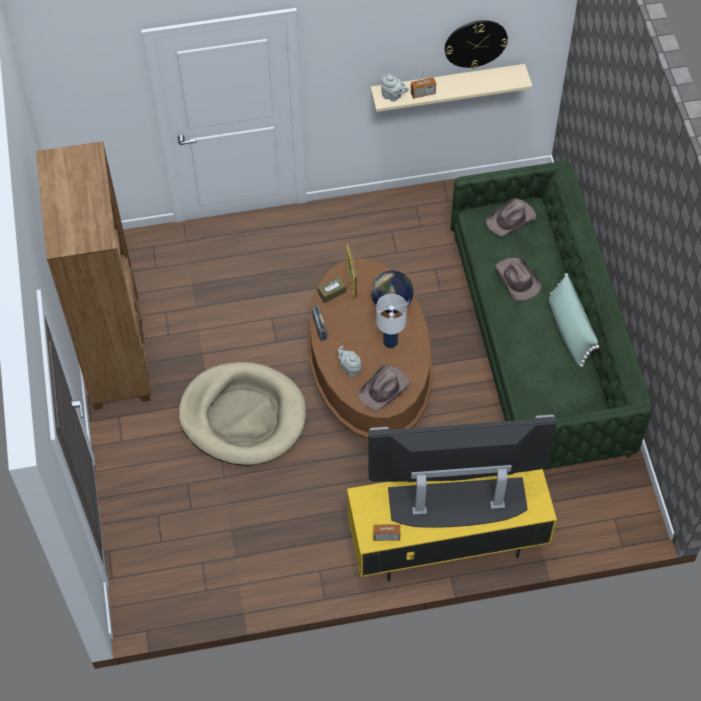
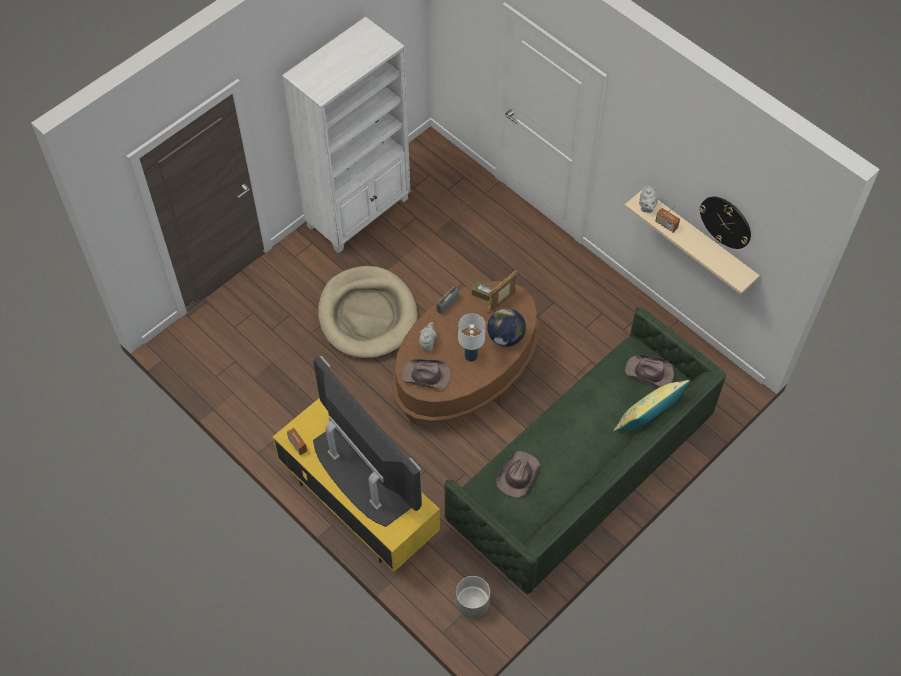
camera: 55 degrees right, 0 degrees up
brown bookcase [36,141,152,410] -> white bookcase [282,17,410,253]
brown hat [495,258,541,301] -> brown hat moved to [496,451,540,498]
green pillow [549,273,599,367] -> none
none -> grey planter [456,576,490,618]
none -> yellow pillow [614,380,690,432]

